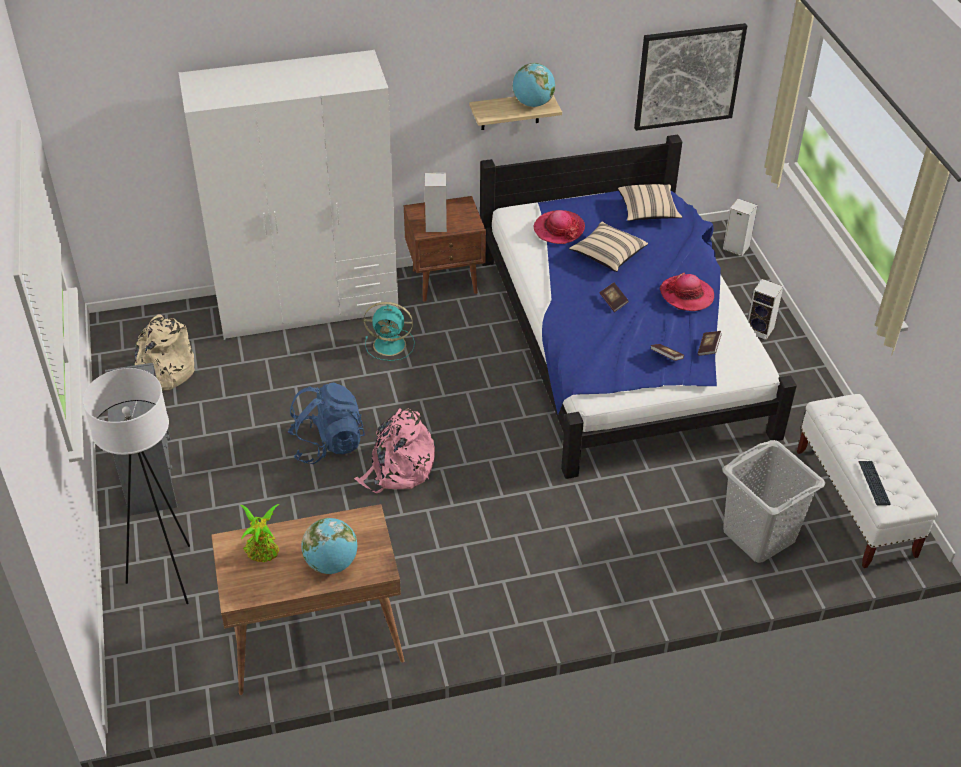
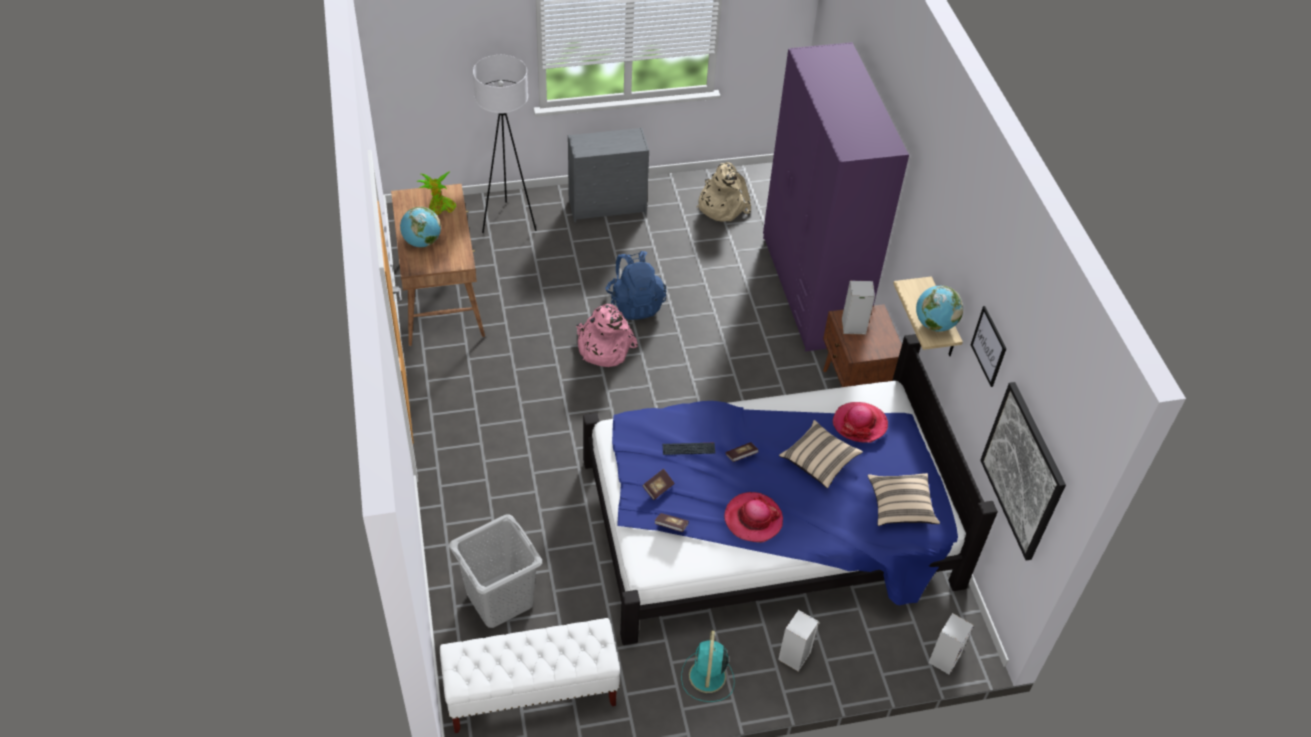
camera: 90 degrees right, 5 degrees up
white wardrobe [179,50,399,340] -> purple wardrobe [763,42,909,351]
turquoise fan [364,302,415,361] -> turquoise fan moved to [681,630,735,702]
keyboard [859,461,891,506] -> keyboard moved to [663,443,715,455]
none -> picture [971,306,1007,387]

